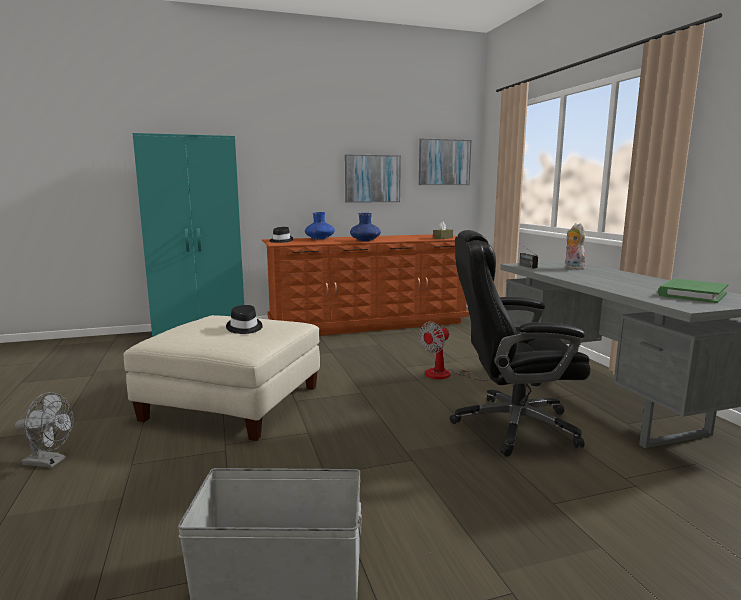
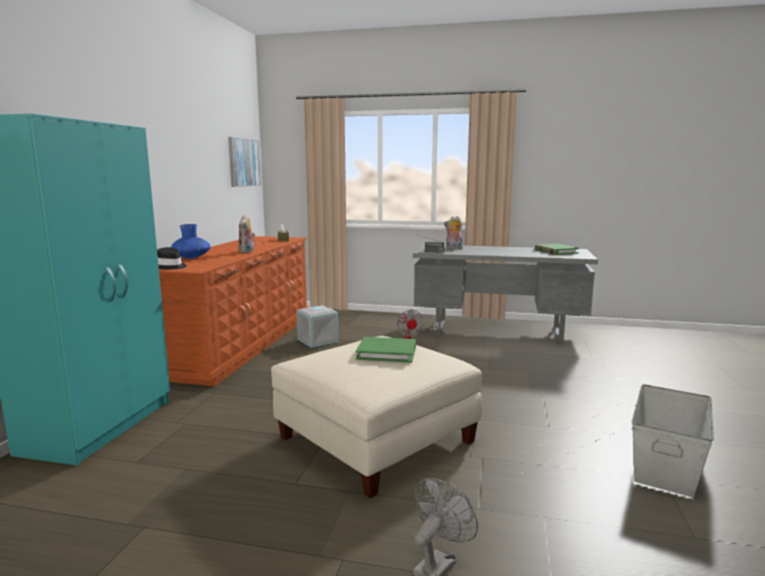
camera: 60 degrees left, 0 degrees up
black hat [226,305,263,334] -> green book [356,337,416,363]
picture [345,154,401,203] -> none
blue vase [350,213,381,241] -> plush toy [239,214,255,253]
black office chair [450,230,591,457] -> none
none -> grey storage box [296,305,339,348]

